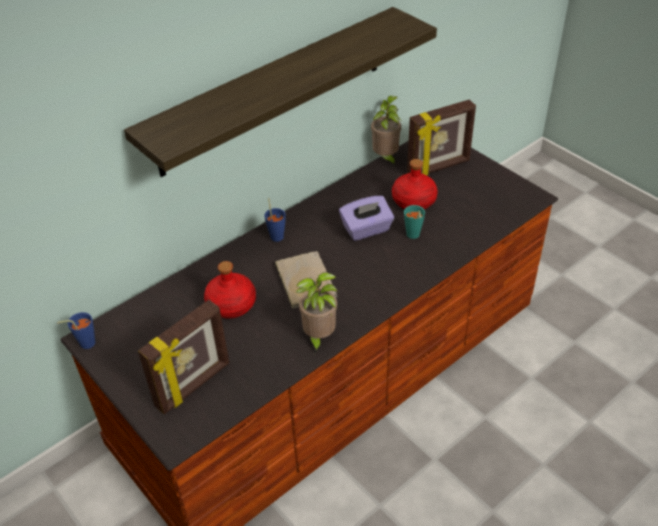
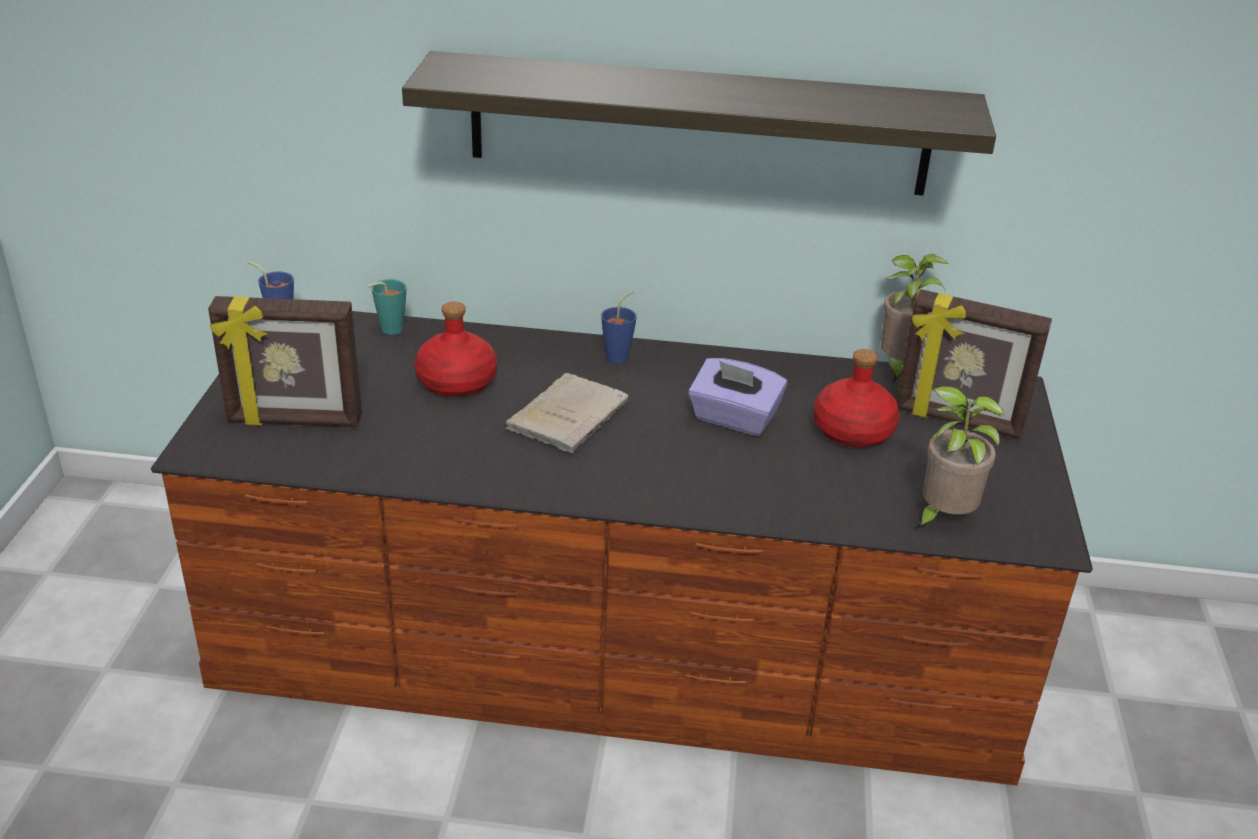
camera: 45 degrees right, 10 degrees down
potted plant [296,273,338,354] -> potted plant moved to [915,386,1004,529]
turquoise cup [404,205,425,239] -> turquoise cup moved to [367,279,406,335]

